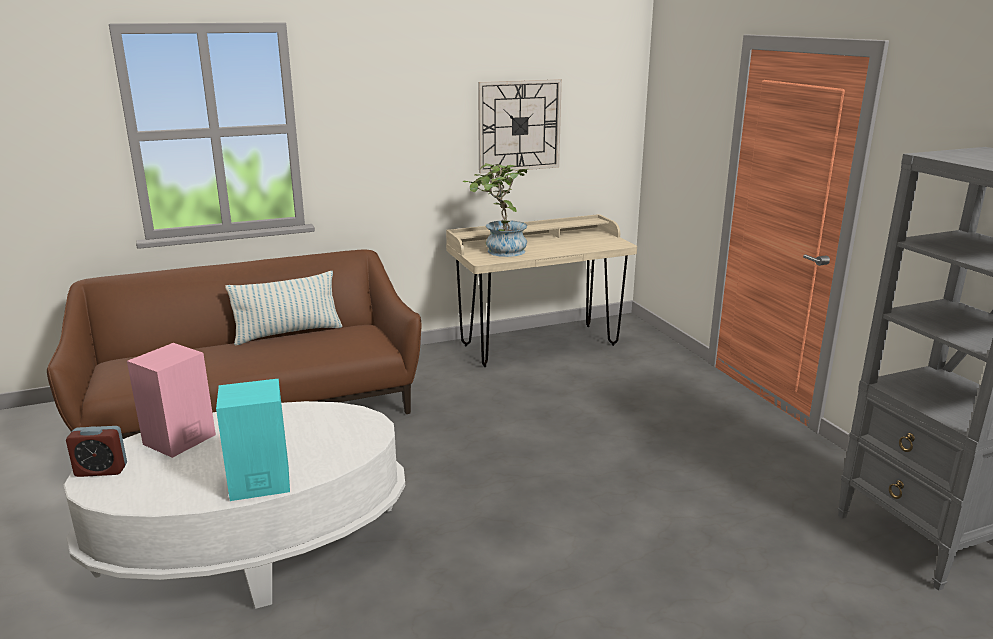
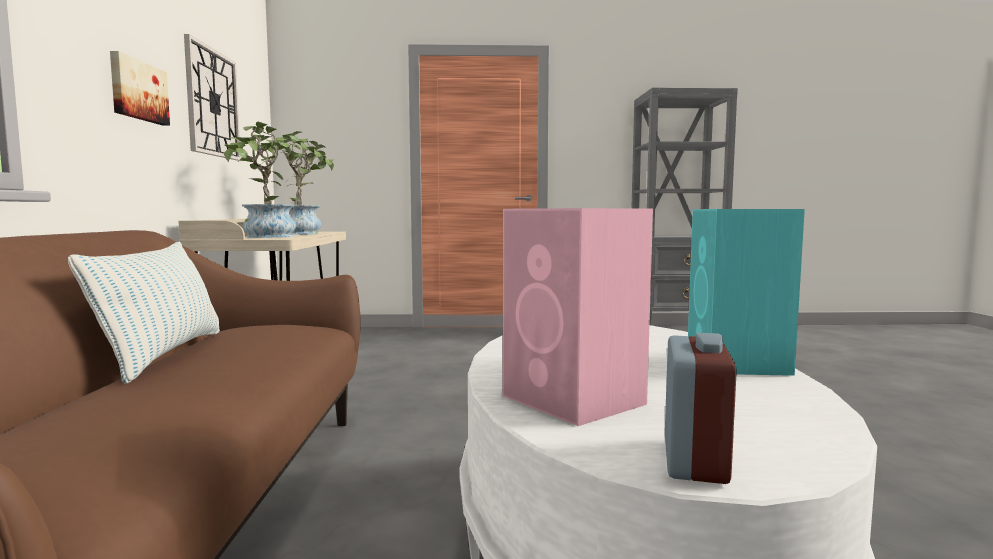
camera: 70 degrees left, 15 degrees down
none -> picture [110,51,170,126]
none -> potted plant [265,139,334,235]

